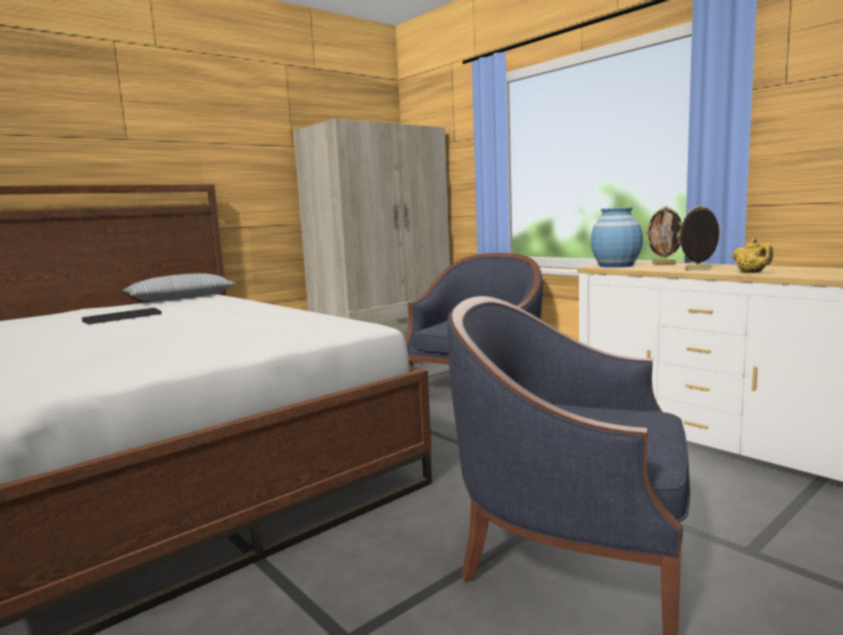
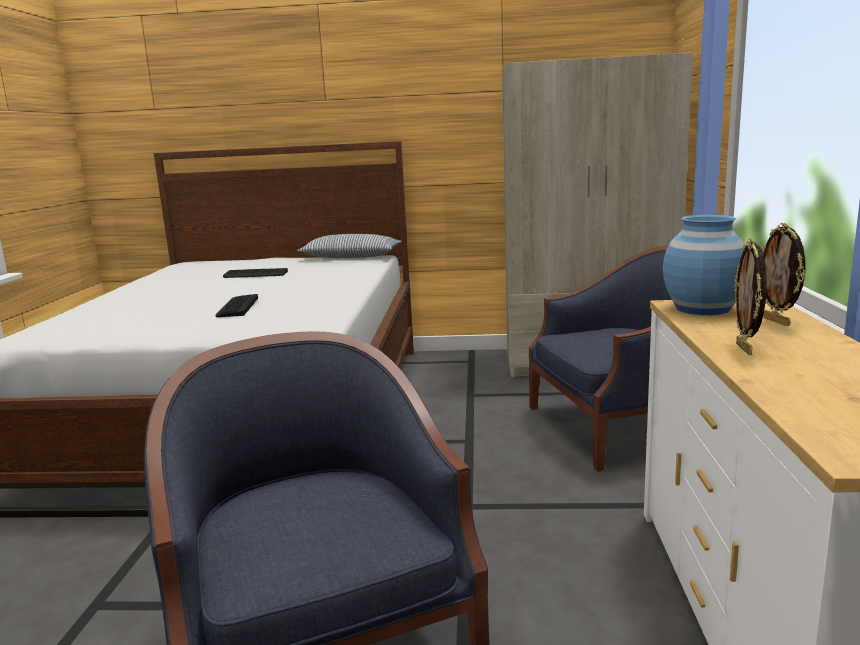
camera: 45 degrees right, 5 degrees up
picture frame [677,205,721,270] -> picture frame turned 135 degrees counterclockwise [734,238,767,355]
yellow teapot [732,238,773,273] -> none
none -> keyboard [216,294,258,317]

